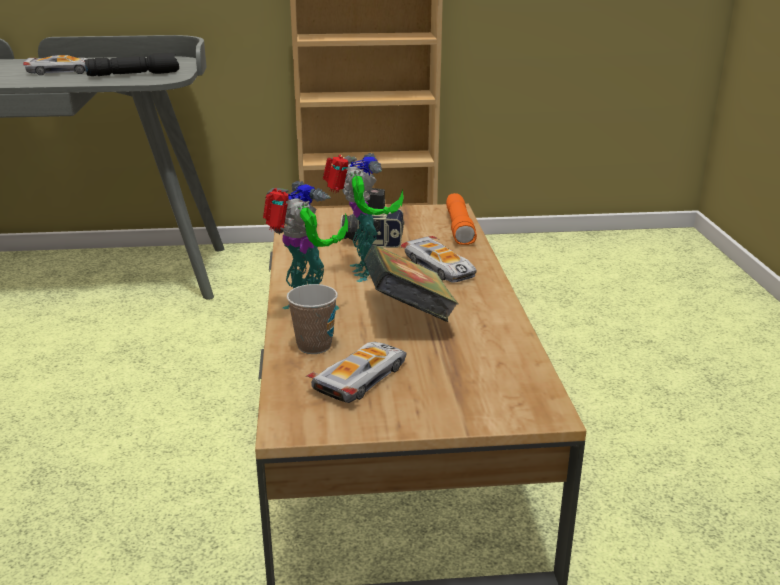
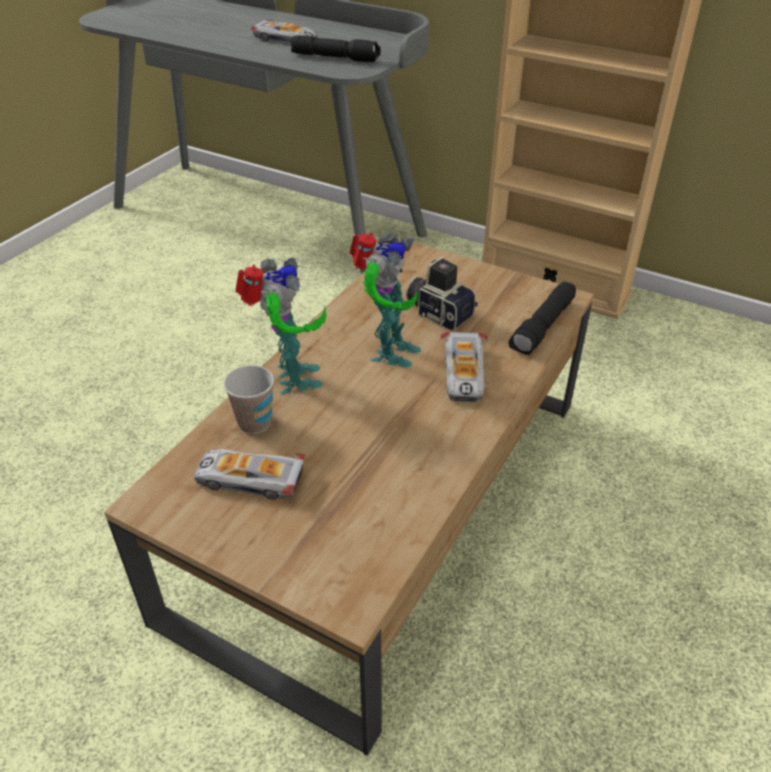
camera: 35 degrees right, 15 degrees up
toy car [306,342,406,403] -> toy car turned 150 degrees counterclockwise [194,449,305,500]
book [364,245,458,322] -> none
orange flashlight [446,193,477,245] -> black flashlight [509,282,576,355]

